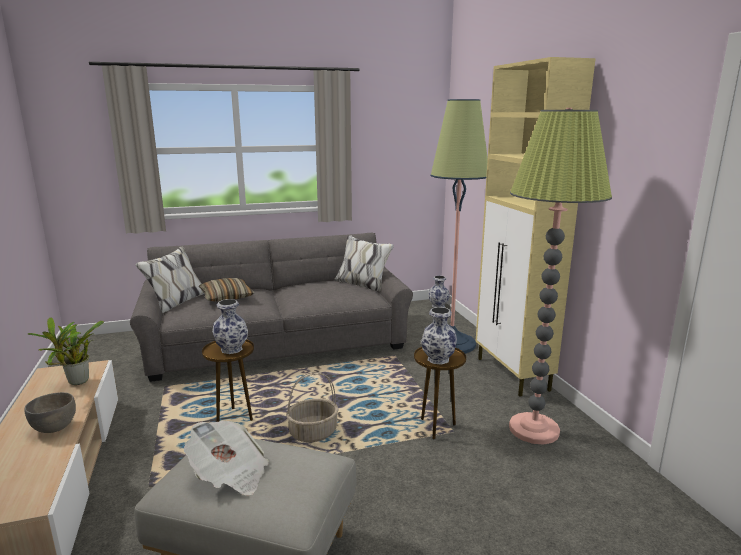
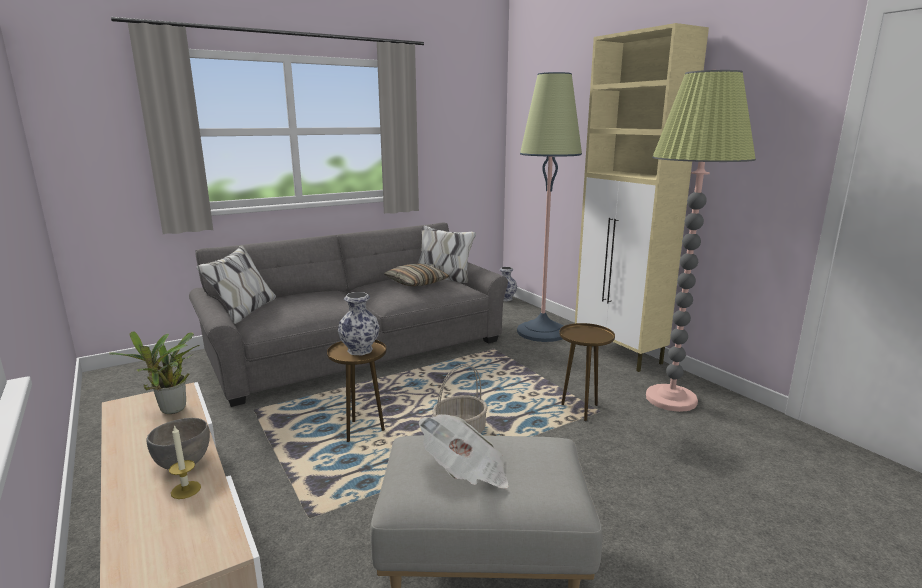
camera: 15 degrees left, 0 degrees up
pillow [199,278,254,302] -> pillow moved to [384,264,450,286]
vase [421,307,457,365] -> none
none -> candle [169,425,201,499]

